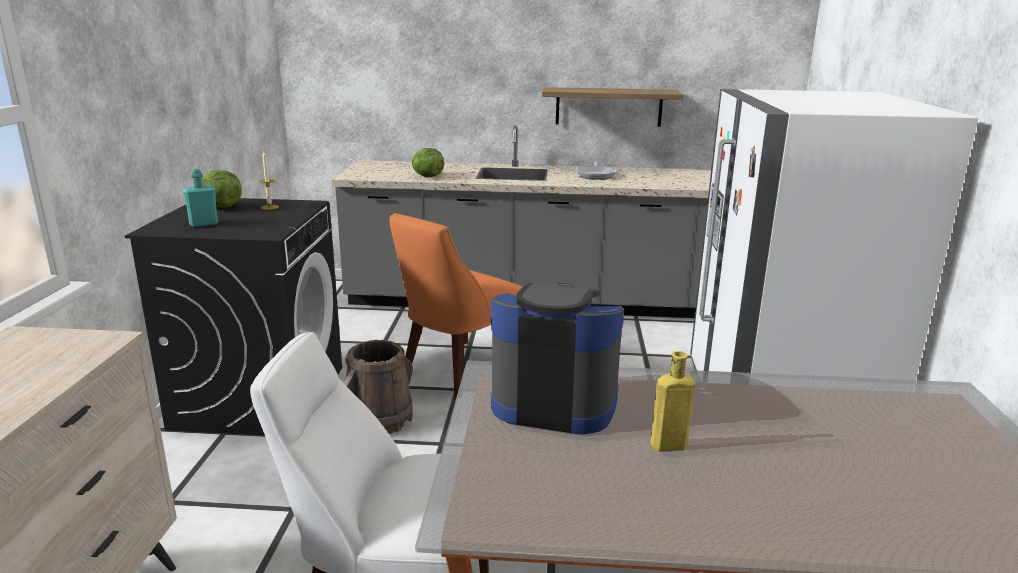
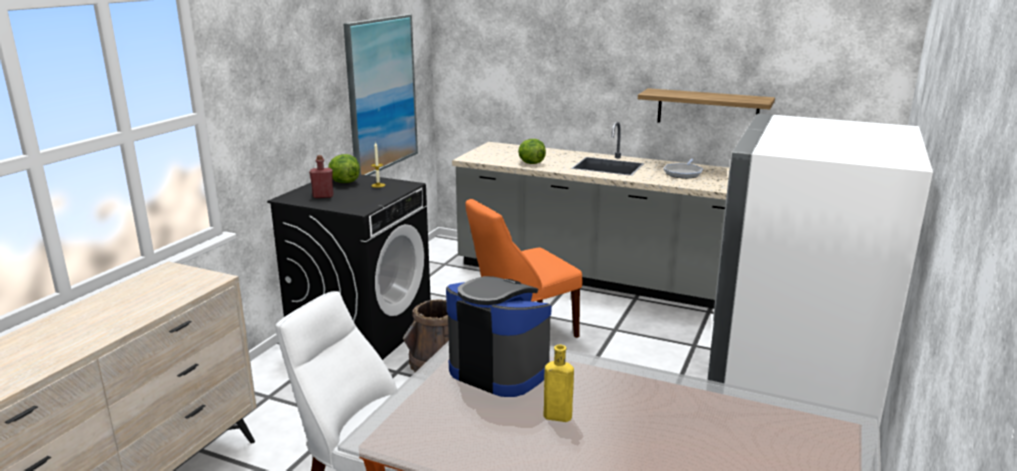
camera: 20 degrees right, 0 degrees up
turquoise bottle [183,168,218,227] -> red bottle [309,155,334,198]
none -> picture [343,14,418,176]

